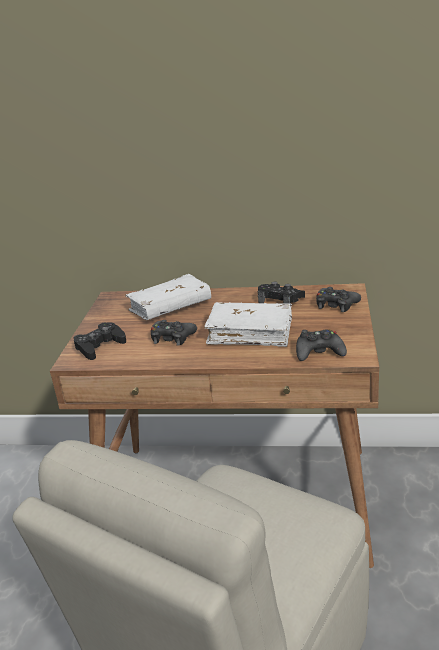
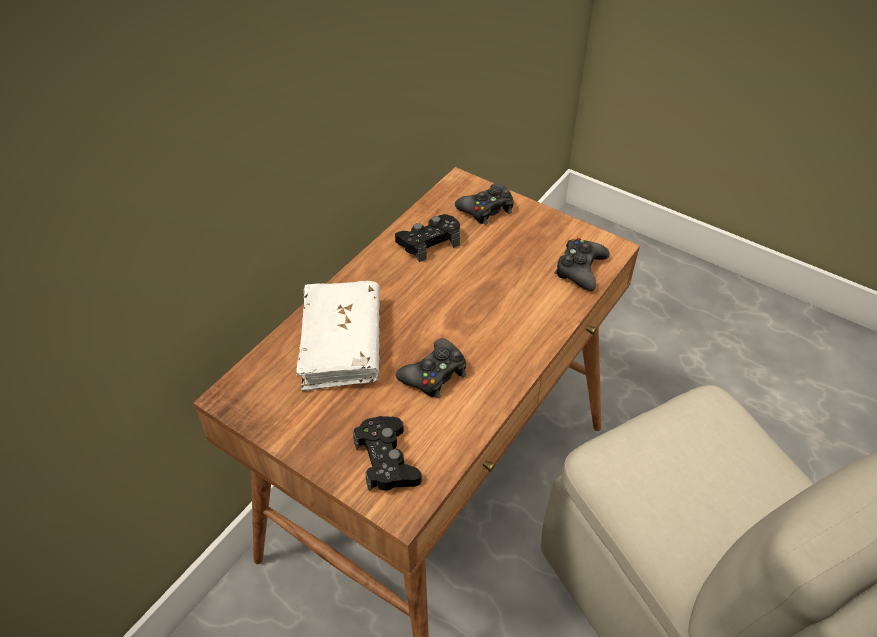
camera: 65 degrees left, 20 degrees up
white book [204,302,292,347] -> none

